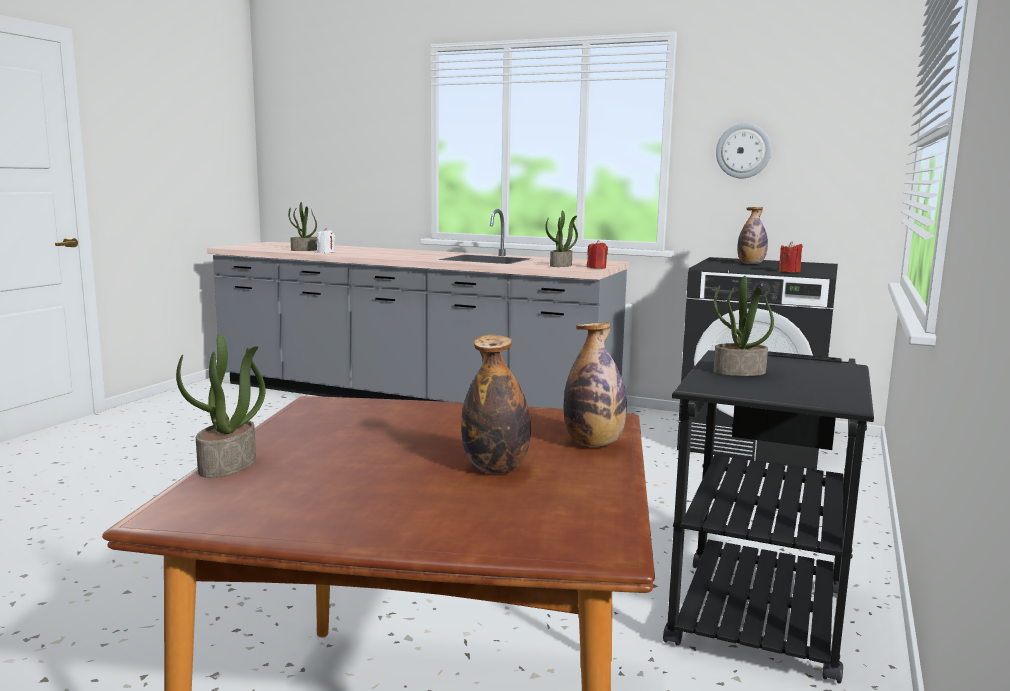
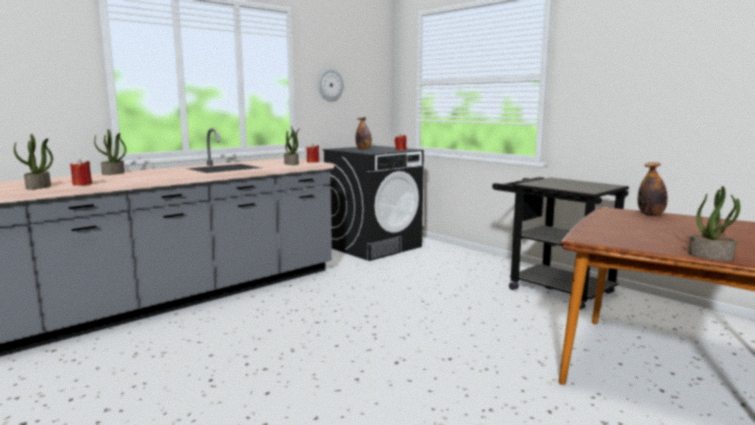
camera: 65 degrees left, 0 degrees up
white candle [317,228,335,253] -> red candle [70,159,92,186]
bottle [461,335,531,473] -> none
potted plant [713,276,774,376] -> potted plant moved to [94,129,126,175]

